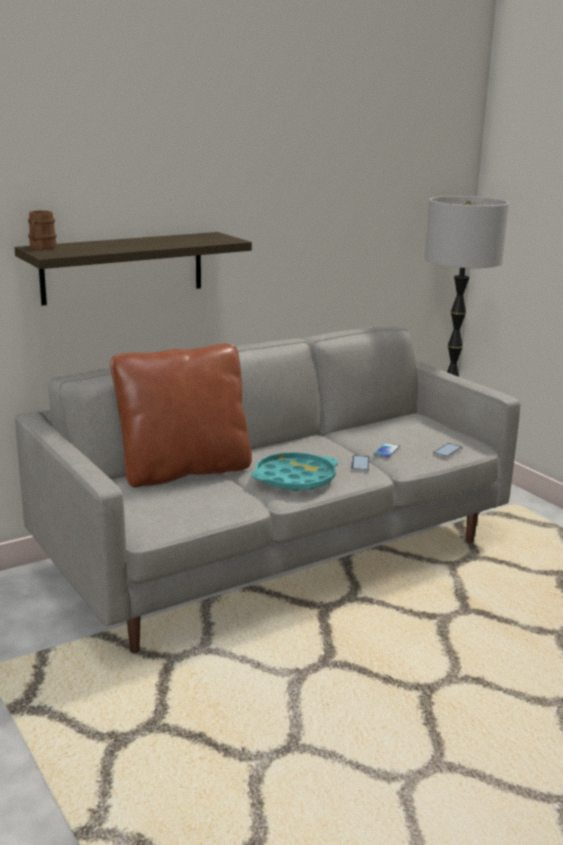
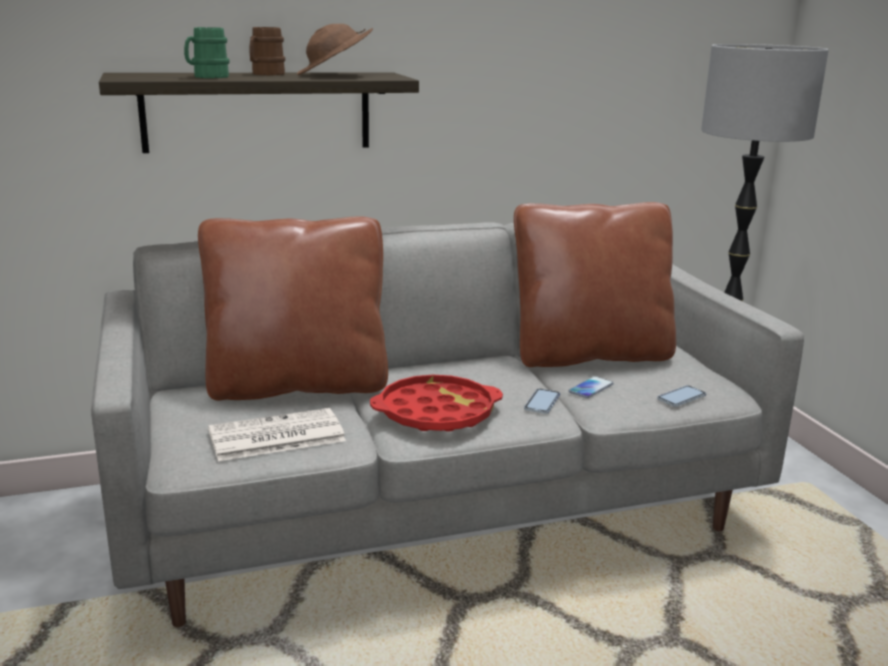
camera: 15 degrees right, 0 degrees up
brown mug [28,210,57,250] -> brown mug moved to [249,27,285,75]
turquoise tray [252,452,338,491] -> red tray [370,375,503,432]
none -> green mug [184,27,230,78]
none -> newspaper [208,408,346,461]
none -> brown hat [297,24,373,75]
none -> brown pillow [514,202,676,367]

